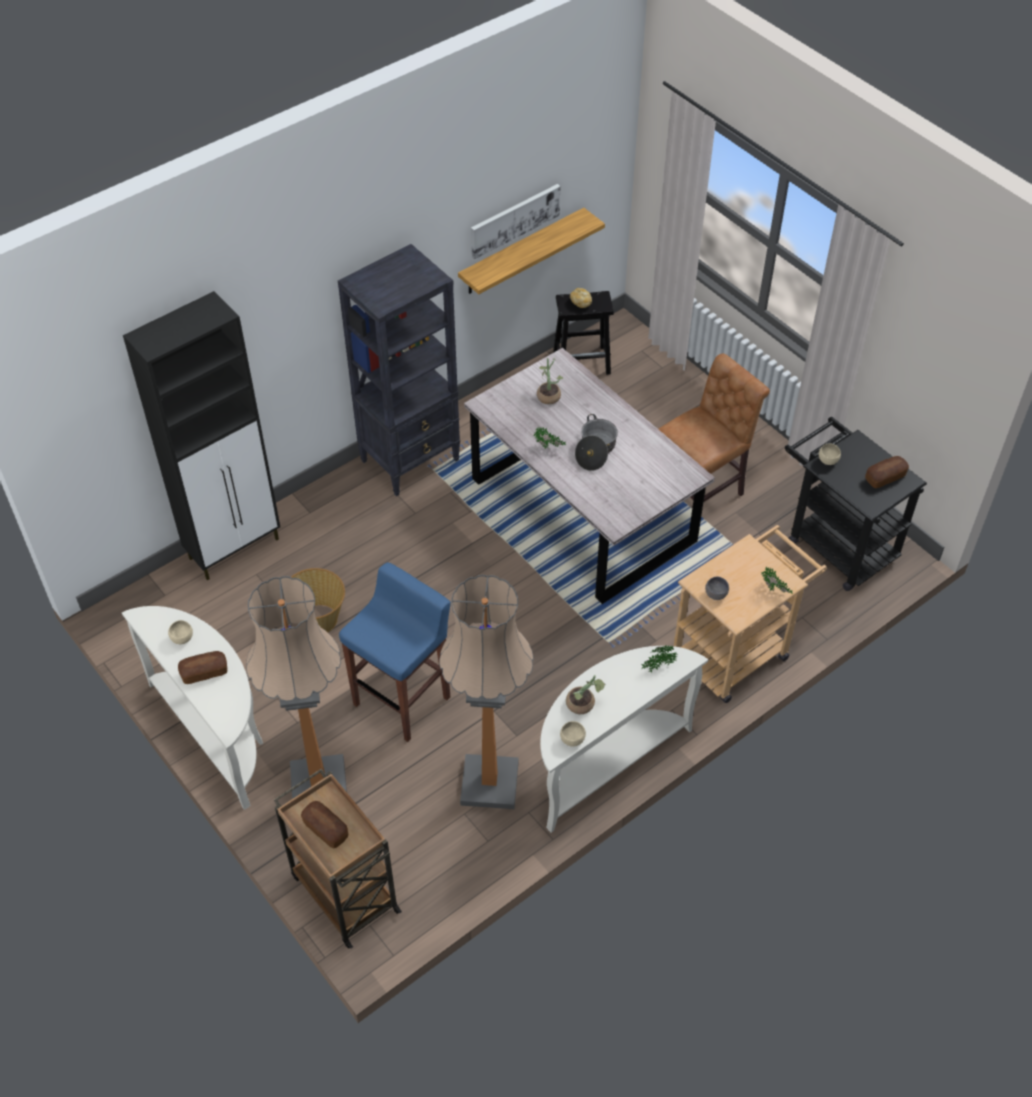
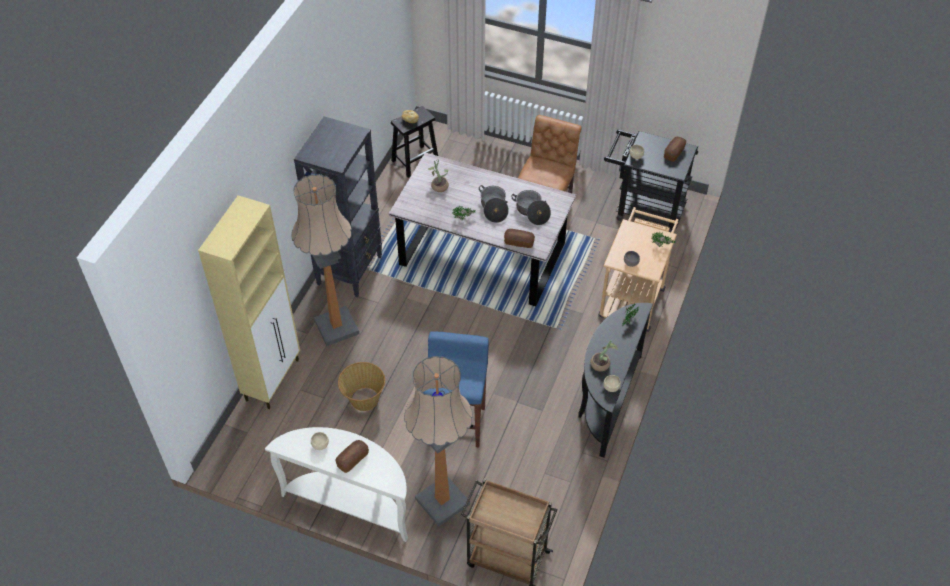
camera: 30 degrees left, 0 degrees up
black cabinet [123,291,280,580] -> beige cabinet [198,195,300,409]
bread [301,801,348,848] -> bread moved to [504,229,535,248]
floor lamp [439,575,534,809] -> floor lamp moved to [291,174,359,346]
shelf [458,208,605,294] -> none
picture [471,184,561,259] -> none
white console table [540,646,708,833] -> black console table [578,303,653,458]
none -> cooking pot [511,190,551,225]

